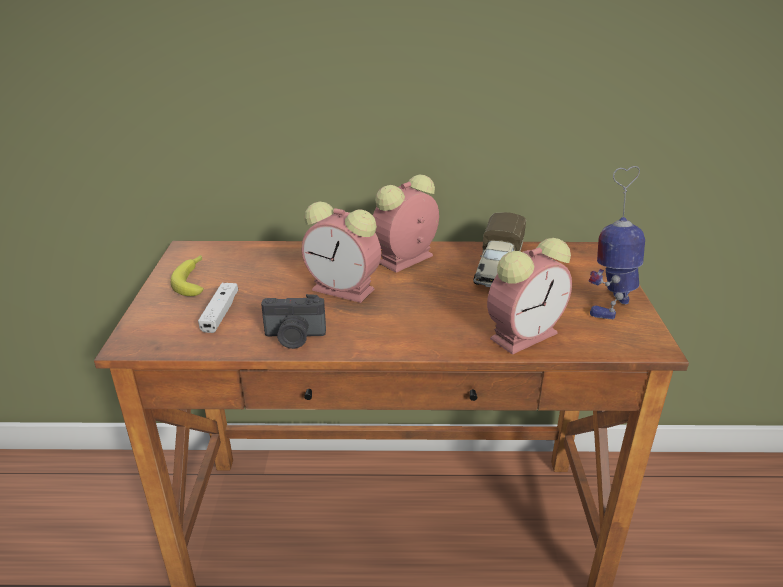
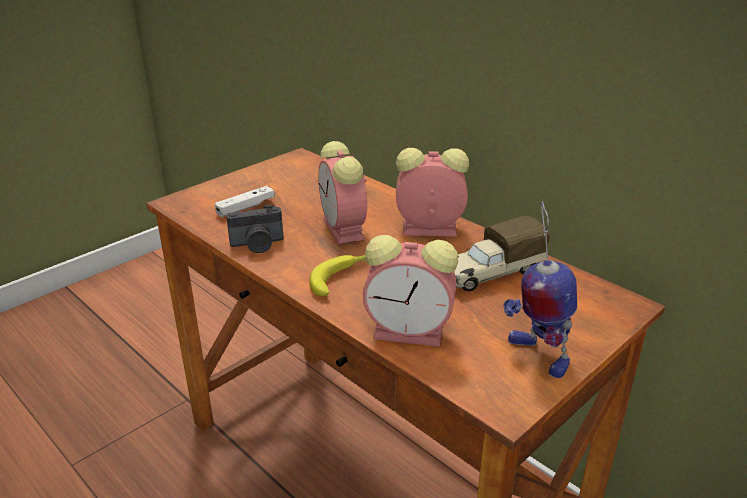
camera: 45 degrees right, 0 degrees up
banana [171,255,204,296] -> banana moved to [309,255,366,296]
camera [261,294,326,349] -> camera turned 60 degrees counterclockwise [226,205,284,253]
toy robot [588,166,645,319] -> toy robot turned 120 degrees counterclockwise [503,201,577,378]

